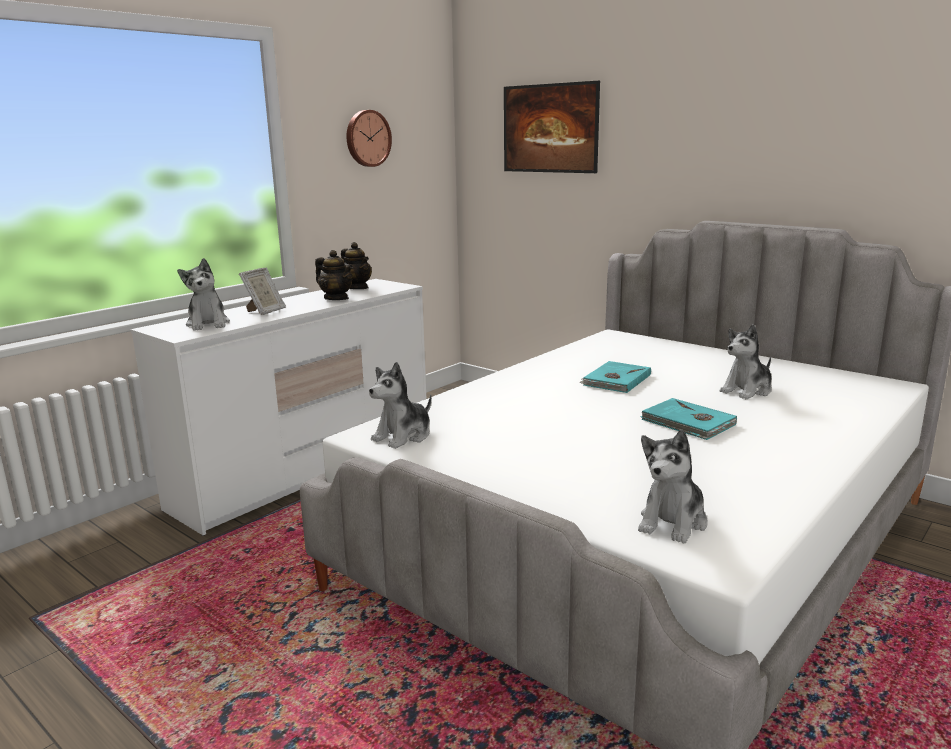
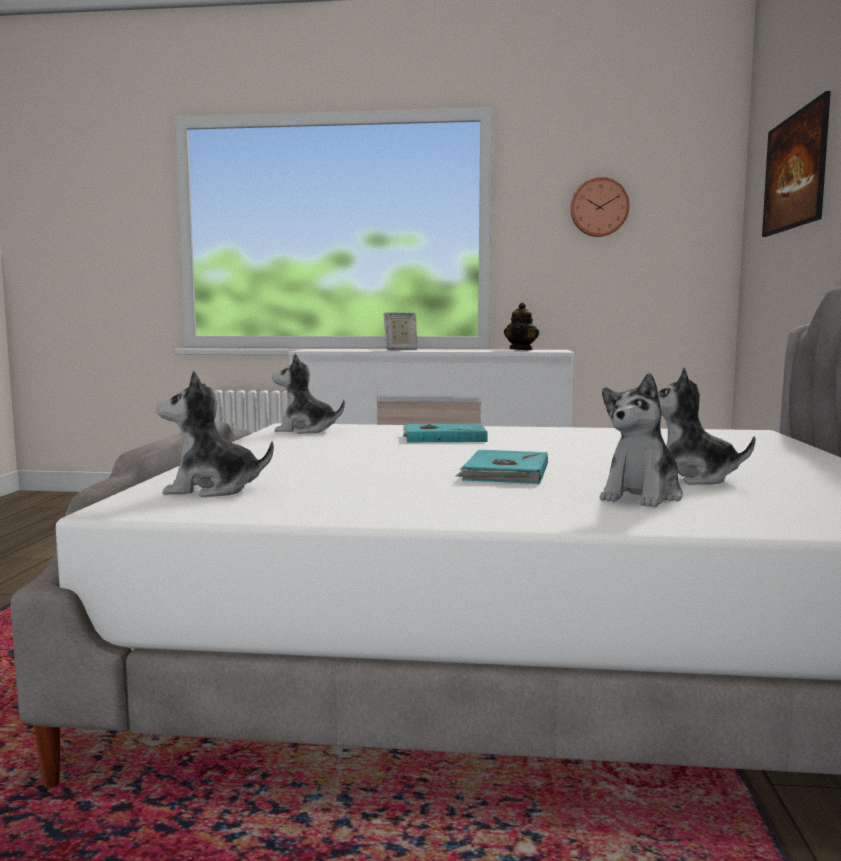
camera: 55 degrees right, 10 degrees down
plush toy [177,258,230,331] -> plush toy moved to [600,373,683,507]
teapot [315,250,353,300] -> none
turquoise book [579,361,651,393] -> turquoise book moved to [403,424,488,442]

